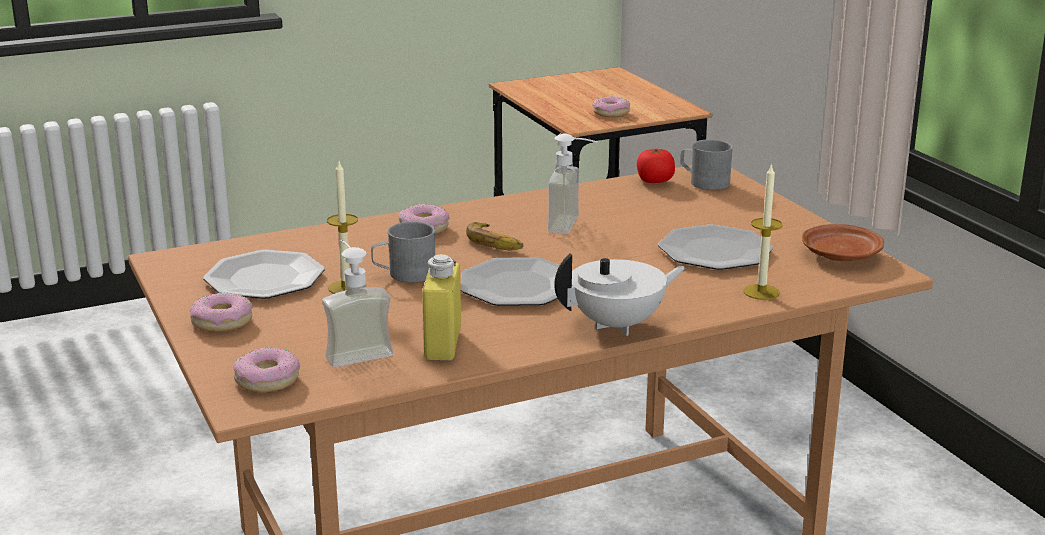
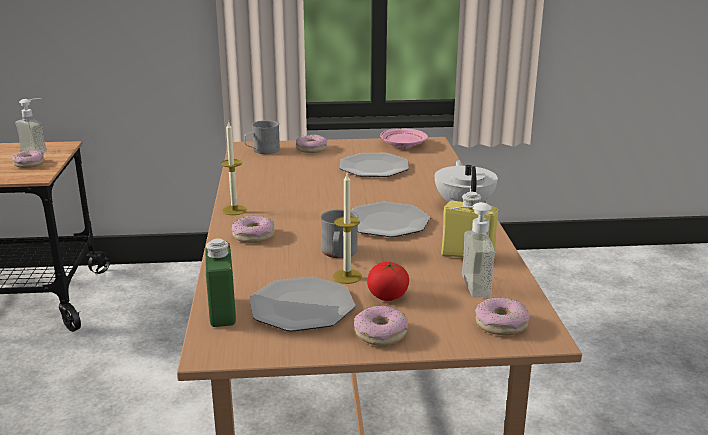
camera: 70 degrees left, 0 degrees up
banana [466,222,523,250] -> none
soap dispenser [548,133,598,234] -> soap dispenser moved to [15,98,47,153]
tomato [637,149,675,183] -> tomato moved to [367,261,409,301]
candle [743,163,783,300] -> candle moved to [220,121,247,215]
brown plate [802,224,884,261] -> pink plate [380,128,428,148]
none -> green bottle [205,239,236,327]
none -> donut [296,135,327,153]

